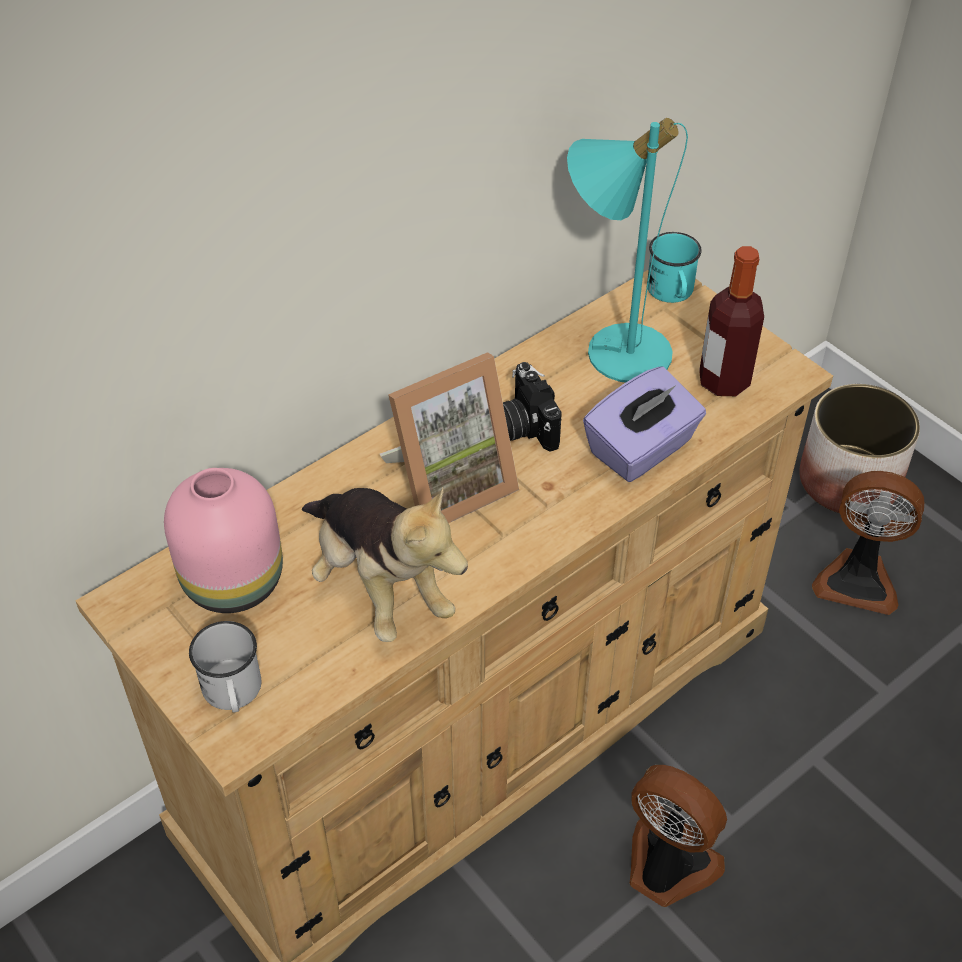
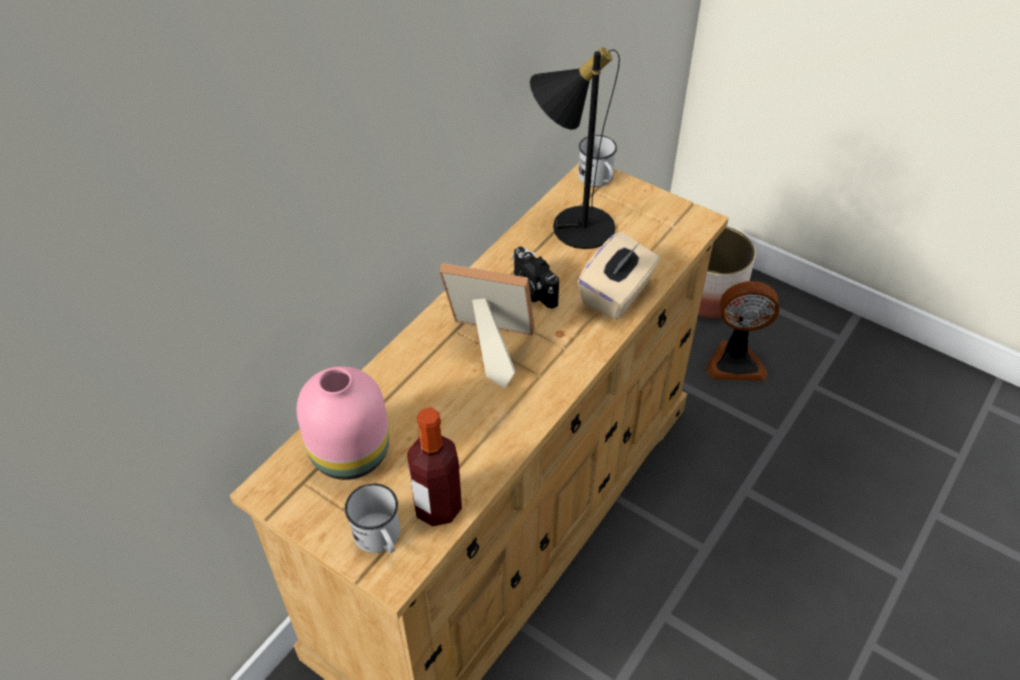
camera: 15 degrees left, 0 degrees up
plush toy [302,487,468,642] -> none
picture frame [380,352,519,523] -> picture frame turned 120 degrees counterclockwise [439,263,535,388]
turquoise table lamp [567,118,688,382] -> black table lamp [530,47,620,249]
purple tissue box [583,367,706,482] -> beige tissue box [578,231,660,319]
fan [630,765,727,907] -> none
turquoise mug [647,232,702,303] -> white mug [578,135,617,187]
bottle [699,246,764,396] -> bottle moved to [407,407,462,526]

